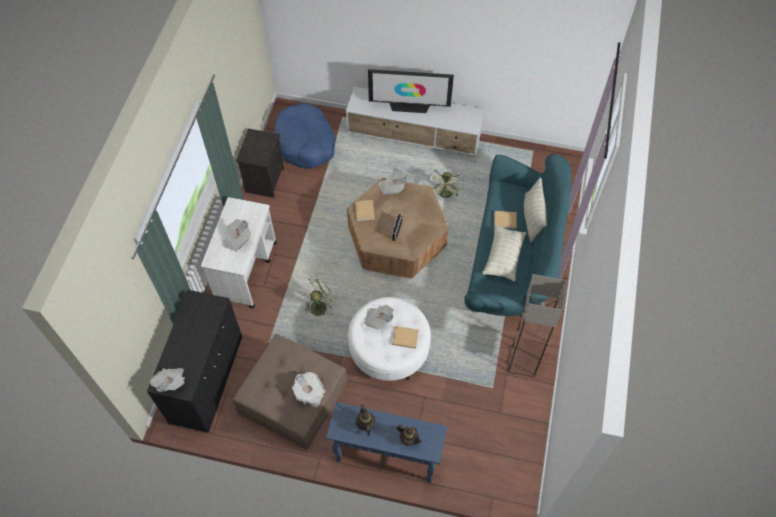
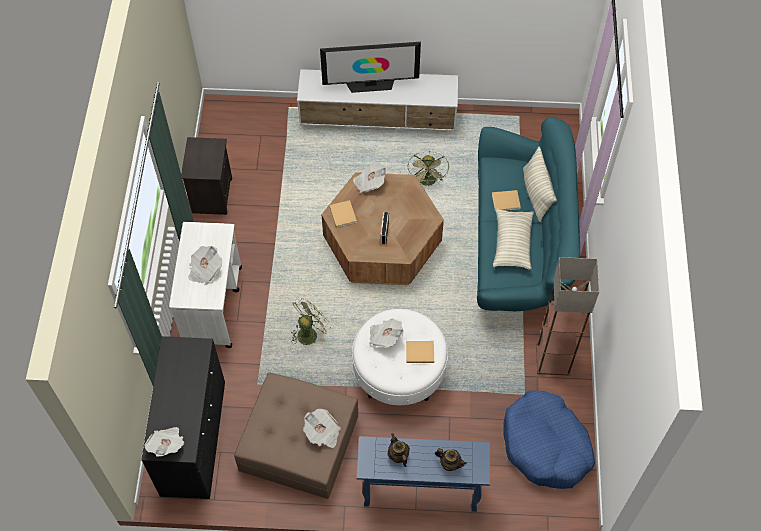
camera: 10 degrees left, 0 degrees up
blue dog bed [274,103,336,169] -> blue dog bed moved to [503,390,595,489]

